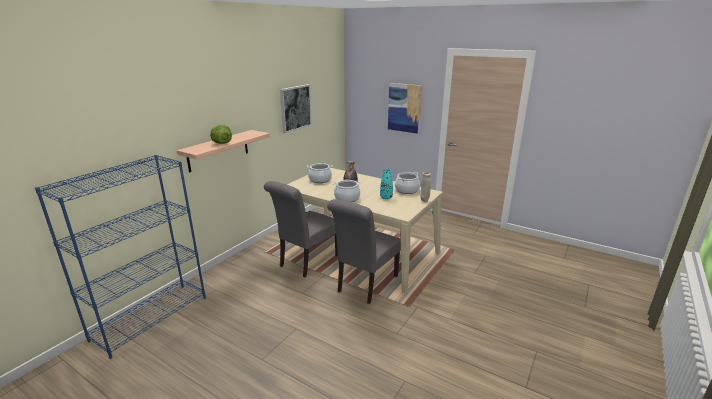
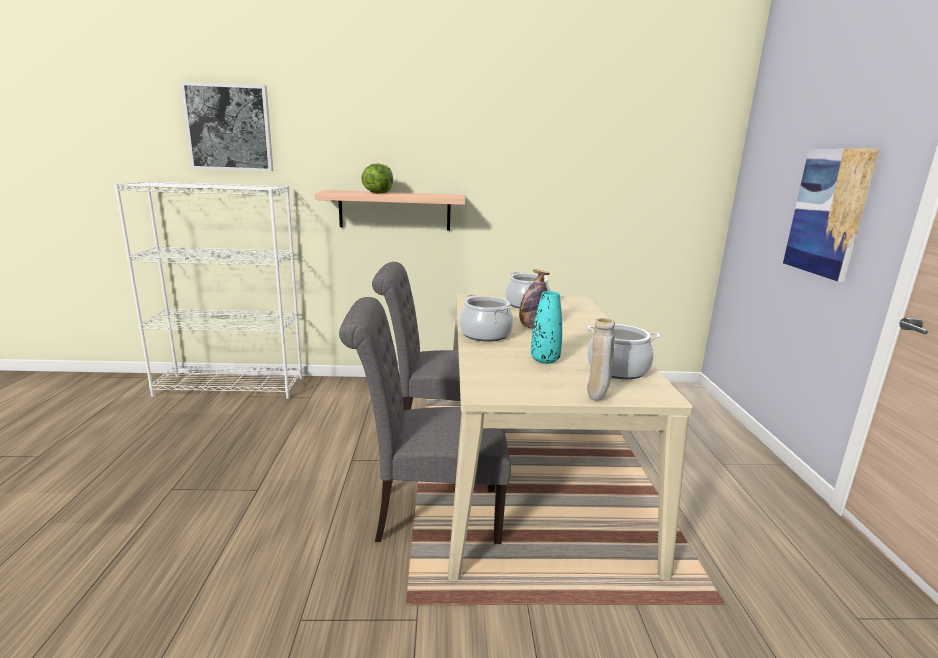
camera: 55 degrees right, 5 degrees down
blue bookcase [35,155,206,359] -> white bookcase [114,181,302,399]
picture [280,84,312,133] -> picture moved to [180,82,273,171]

